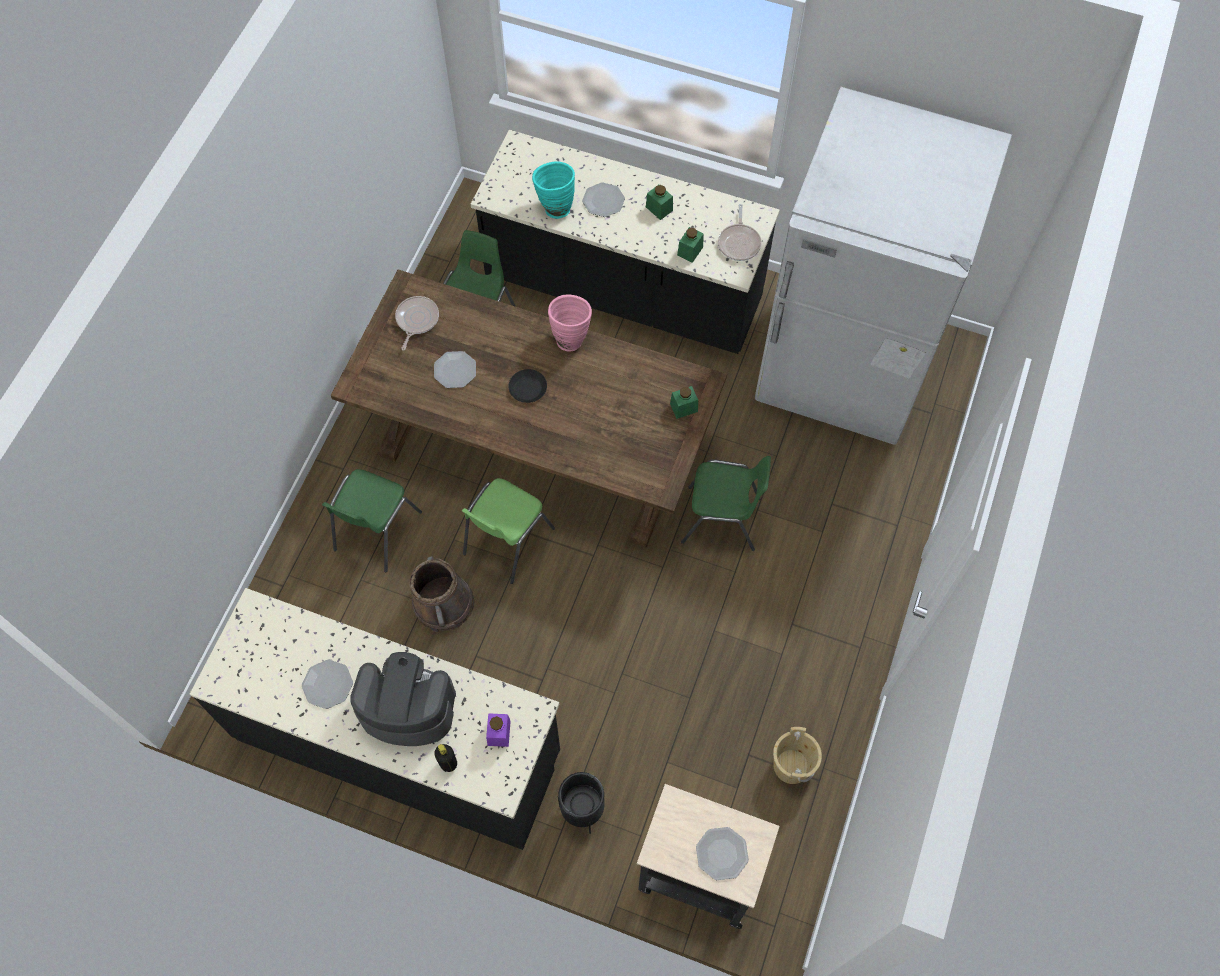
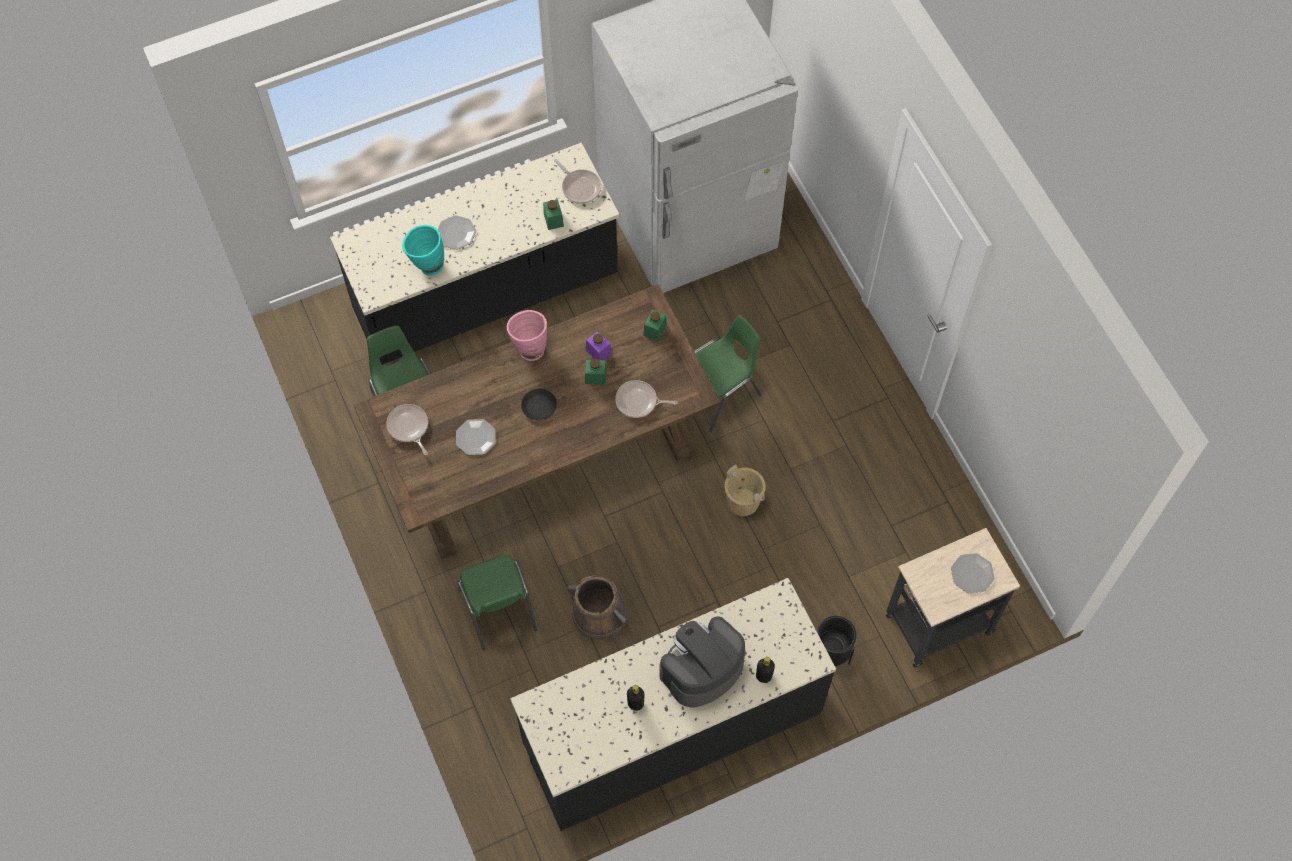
camera: 45 degrees left, 0 degrees up
plate [302,659,353,709] -> black bottle [627,685,644,711]
green chair [462,478,555,584] -> none
purple jar [486,713,511,747] -> purple jar moved to [586,331,612,360]
green jar [646,185,673,220] -> green jar moved to [585,358,607,385]
beige bucket [773,727,822,784] -> beige bucket moved to [724,465,766,516]
none -> frying pan [615,380,678,418]

